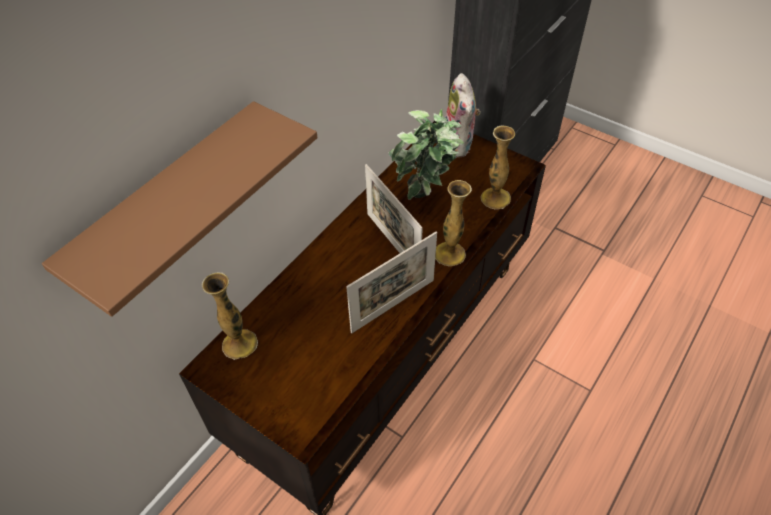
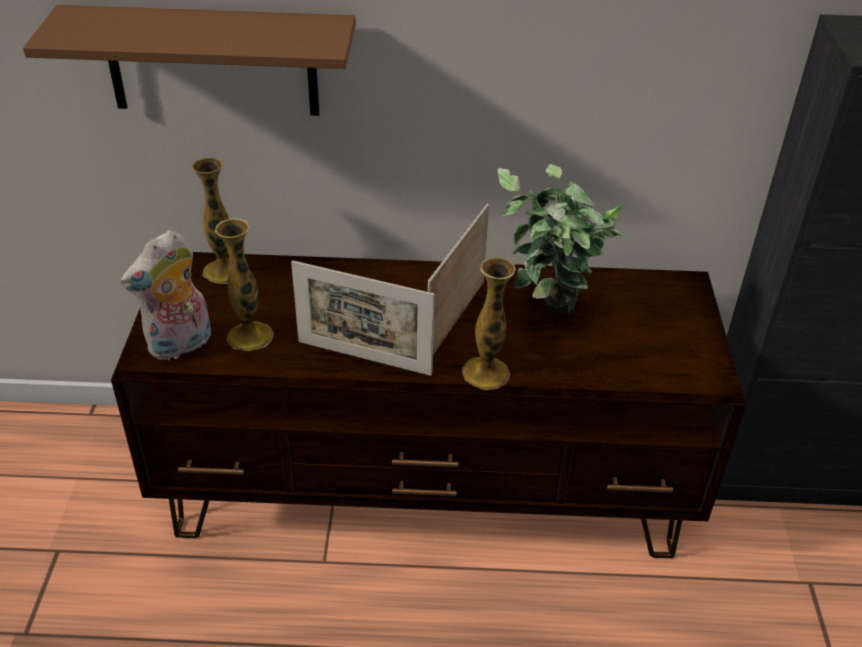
camera: 55 degrees right, 10 degrees down
plush toy [445,73,481,157] -> plush toy moved to [121,230,211,360]
vase [481,125,515,209] -> vase moved to [215,218,274,351]

